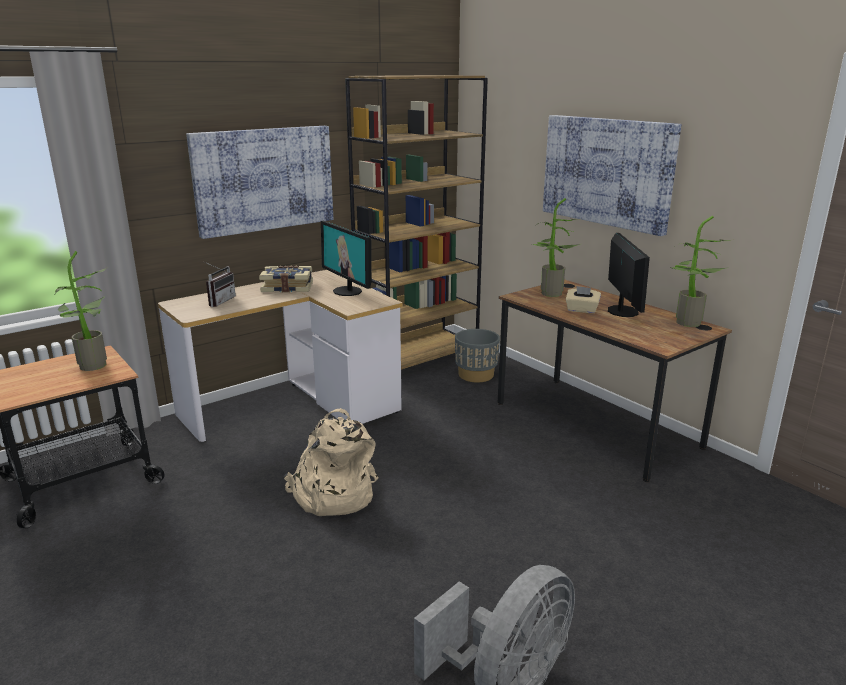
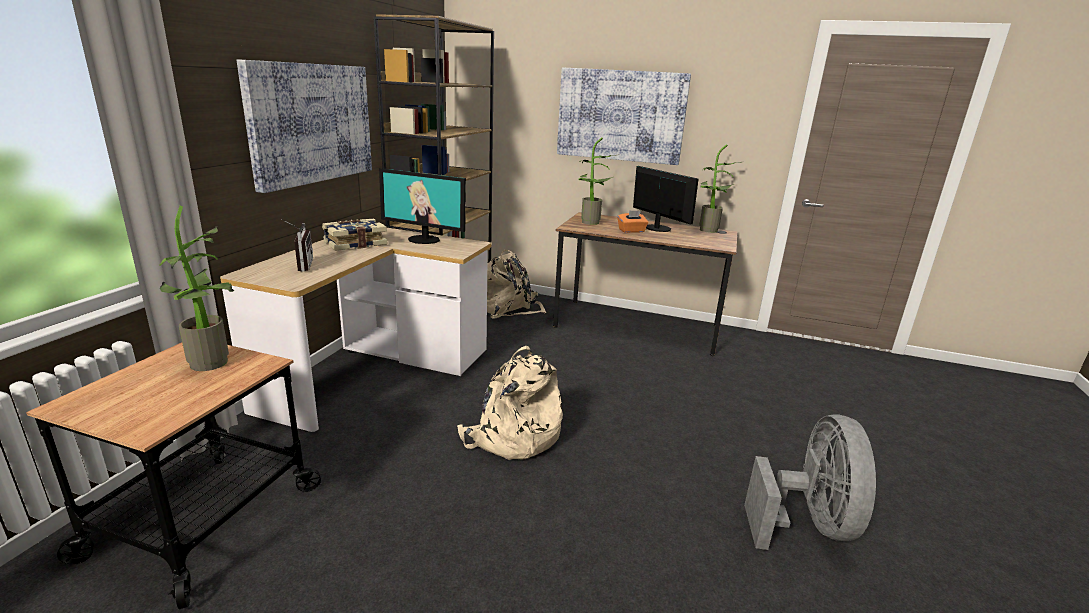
camera: 35 degrees left, 0 degrees up
grey planter [455,329,500,382] -> beige backpack [487,250,546,319]
beige tissue box [565,286,601,313] -> orange tissue box [618,211,649,233]

